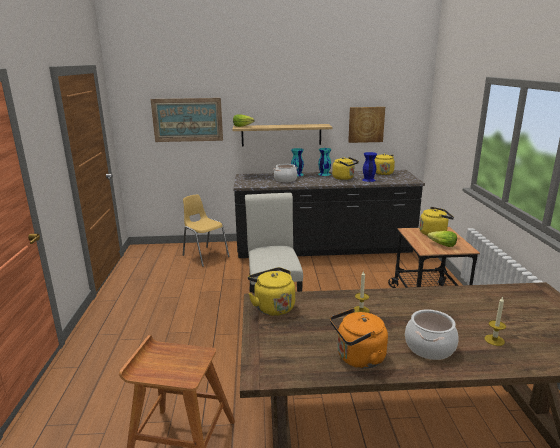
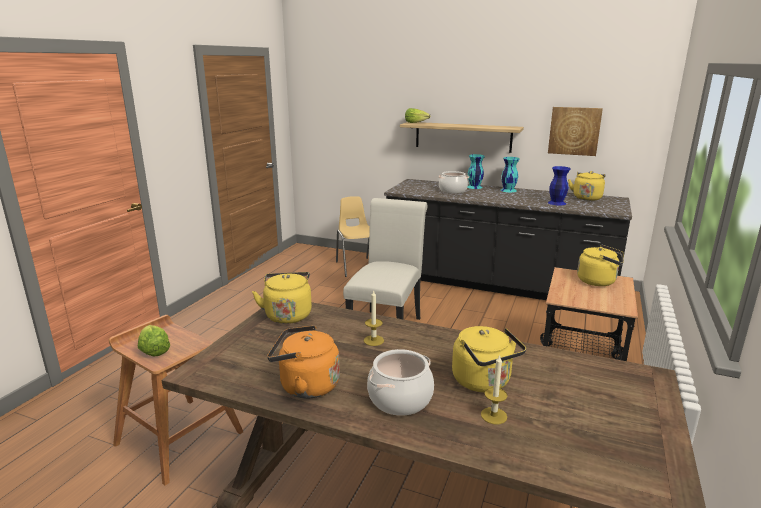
camera: 25 degrees right, 0 degrees up
picture [151,98,223,142] -> none
yellow kettle [332,157,359,180] -> yellow kettle moved to [452,326,526,392]
lettuce [427,231,457,247] -> lettuce moved to [138,325,170,356]

